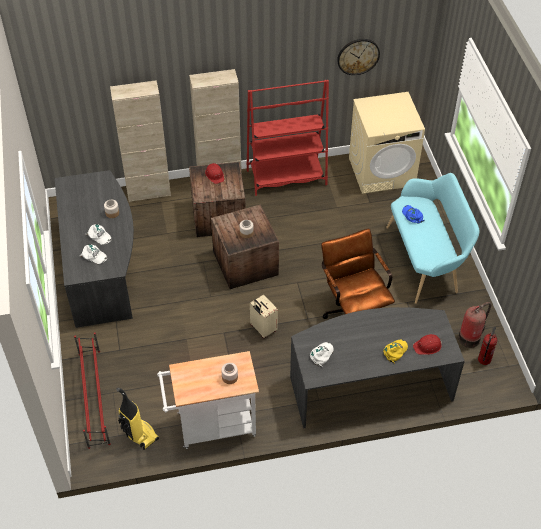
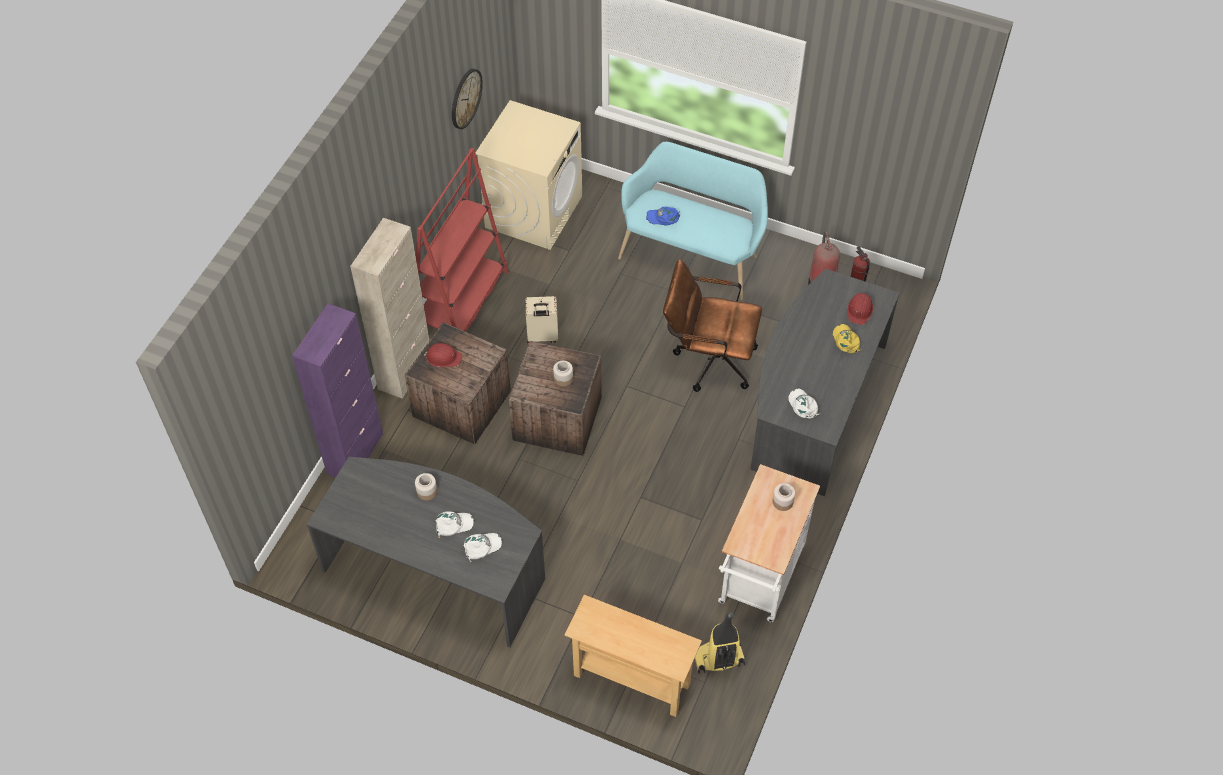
camera: 55 degrees left, 5 degrees up
red shoe rack [74,332,111,449] -> beige console table [565,595,702,717]
beige cabinet [110,80,171,202] -> purple cabinet [292,303,383,478]
beige suitcase [250,295,278,338] -> beige suitcase moved to [526,296,558,344]

